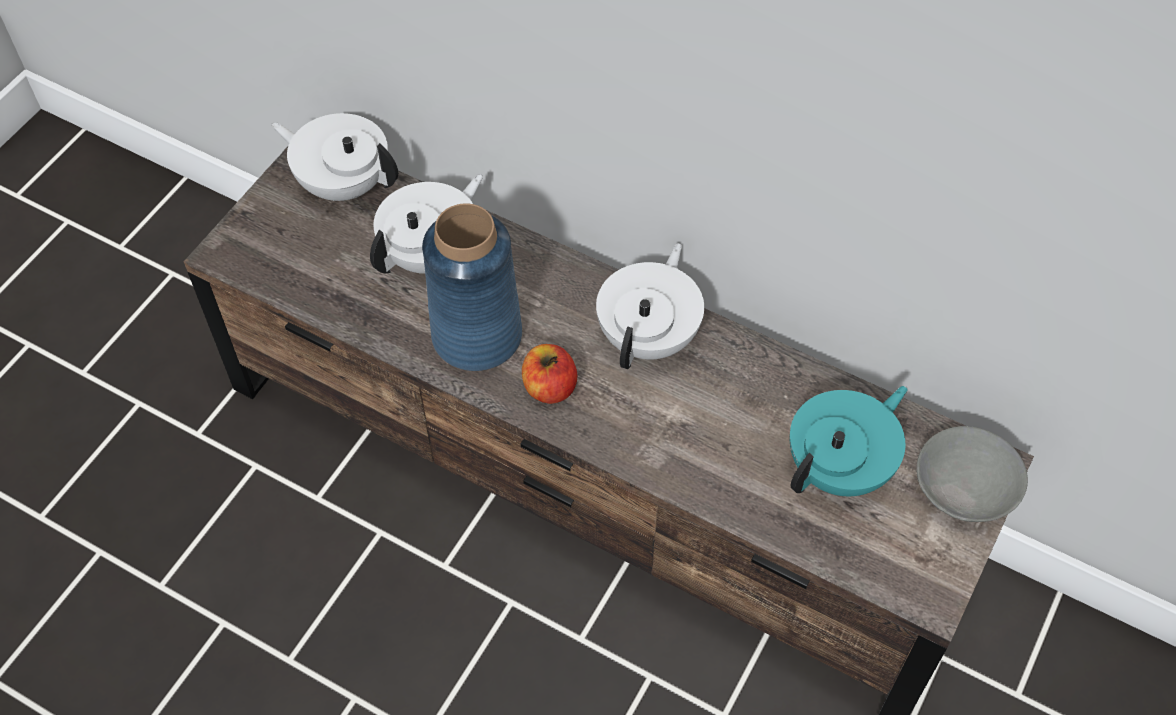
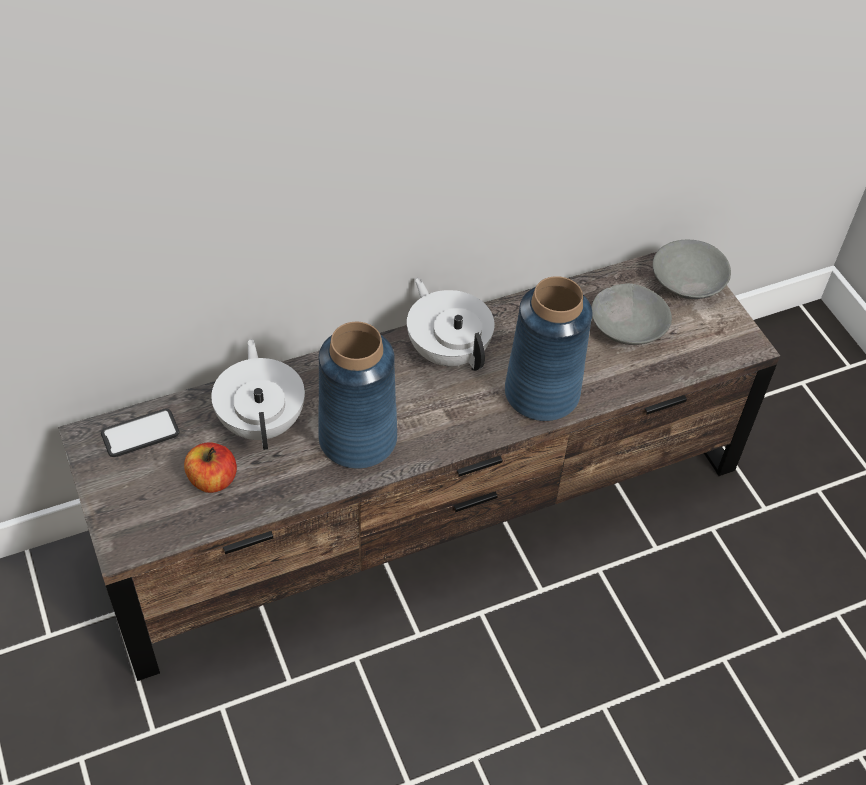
camera: 55 degrees left, 5 degrees down
white teapot [271,113,398,201] -> phone [101,409,180,457]
apple [522,344,577,404] -> apple moved to [184,442,237,493]
turquoise teapot [789,386,908,497] -> grey bowl [592,283,672,345]
none -> blue vase [505,276,593,421]

